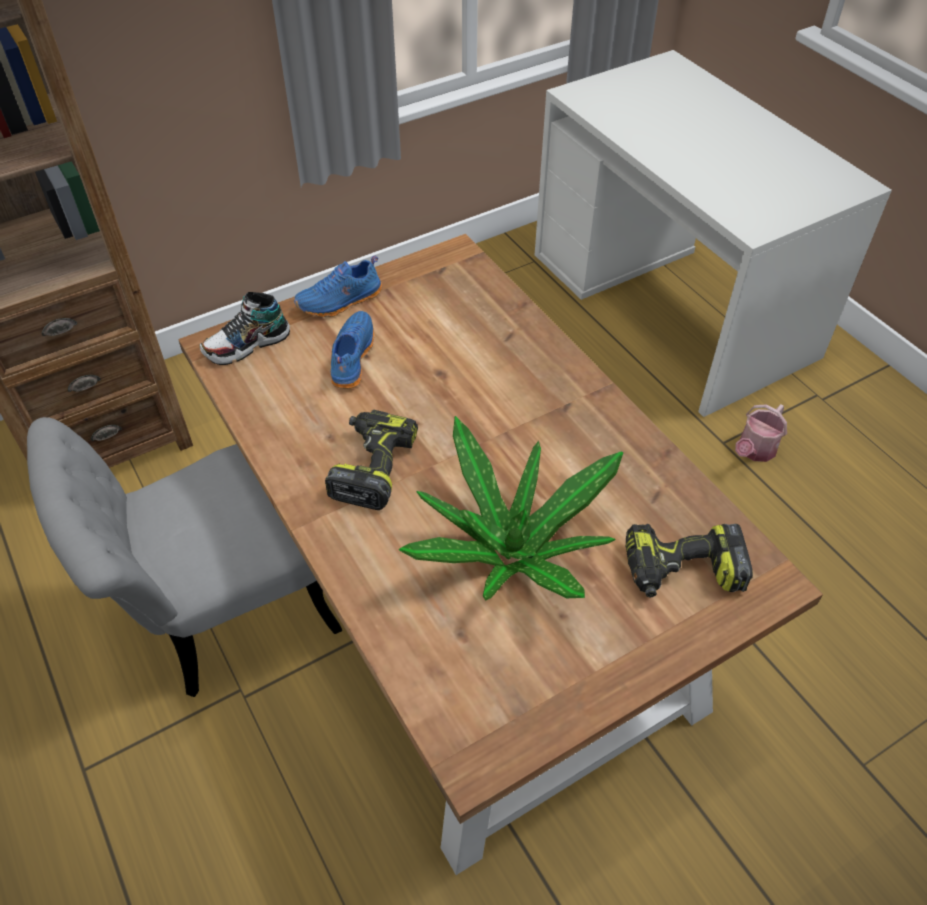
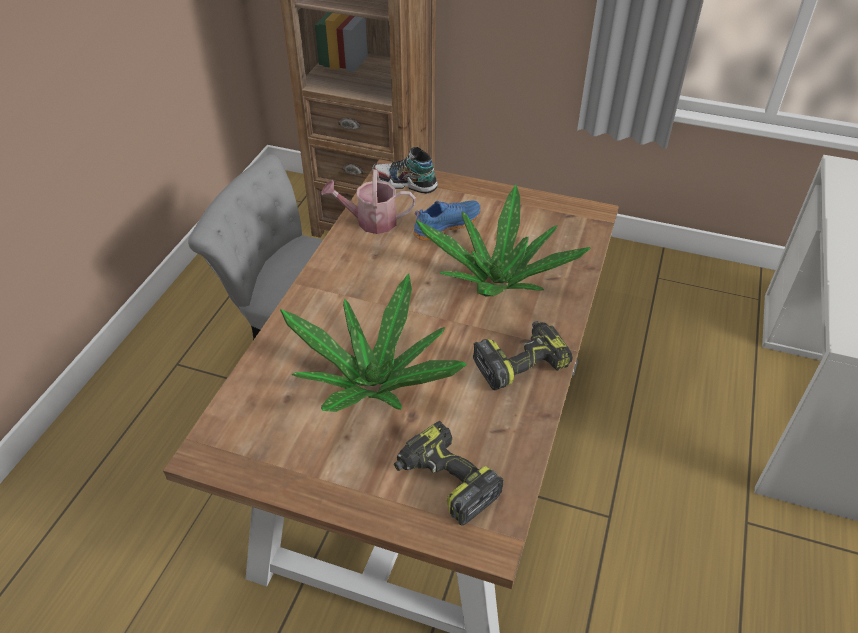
camera: 50 degrees right, 5 degrees down
blue shoe [294,256,382,317] -> none
power drill [325,409,418,510] -> power drill moved to [473,321,573,390]
watering can [735,404,787,462] -> watering can moved to [321,170,416,234]
none -> potted plant [416,185,591,297]

